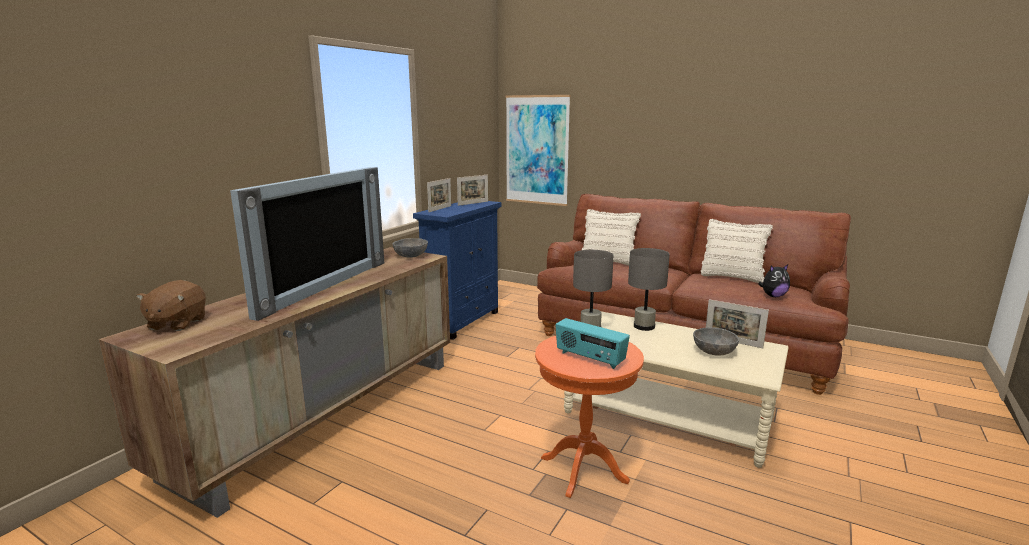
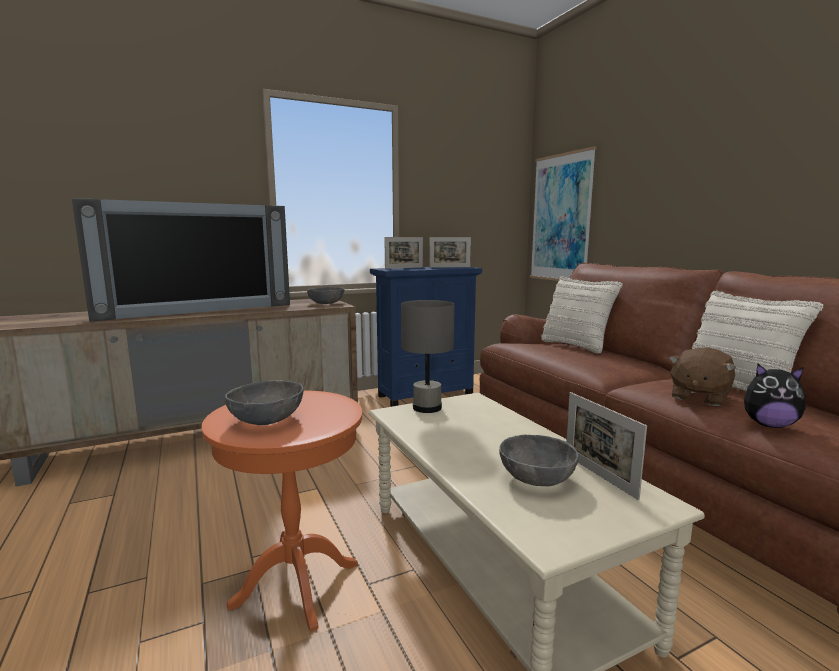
camera: 35 degrees right, 5 degrees down
brown plush toy [136,280,206,331] -> brown plush toy moved to [669,347,736,406]
radio [555,318,630,369] -> grey bowl [225,380,303,425]
grey table lamp [628,248,670,331] -> none

